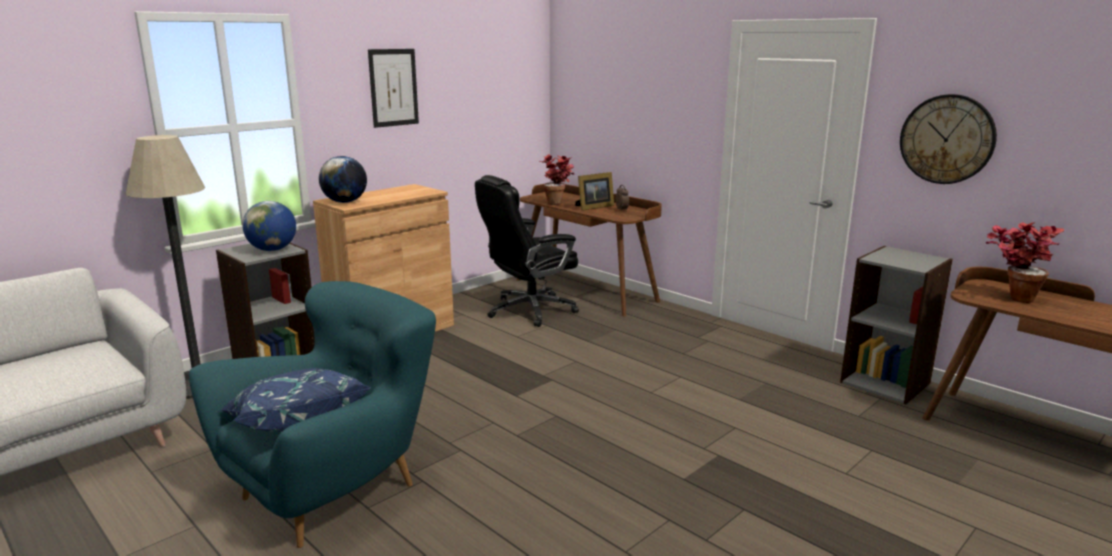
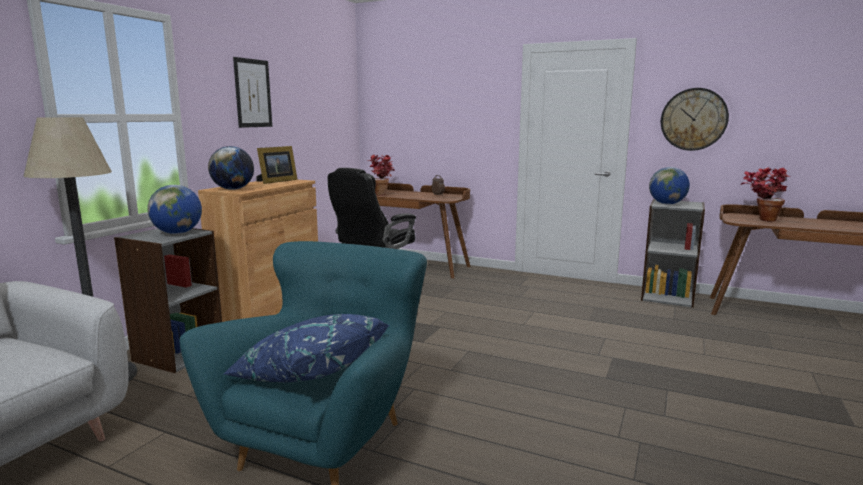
camera: 20 degrees left, 5 degrees down
picture frame [575,172,614,211] -> picture frame moved to [256,146,298,184]
none -> globe [649,167,690,204]

